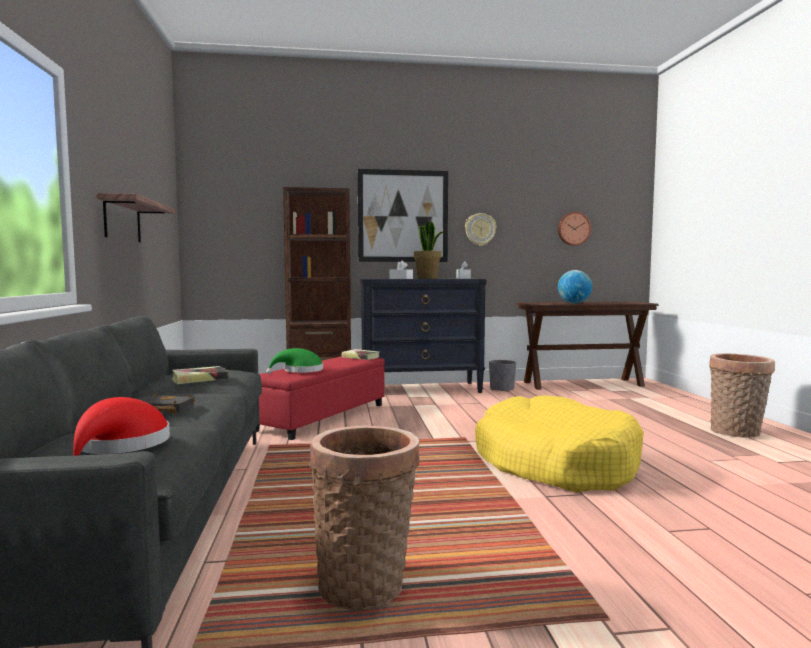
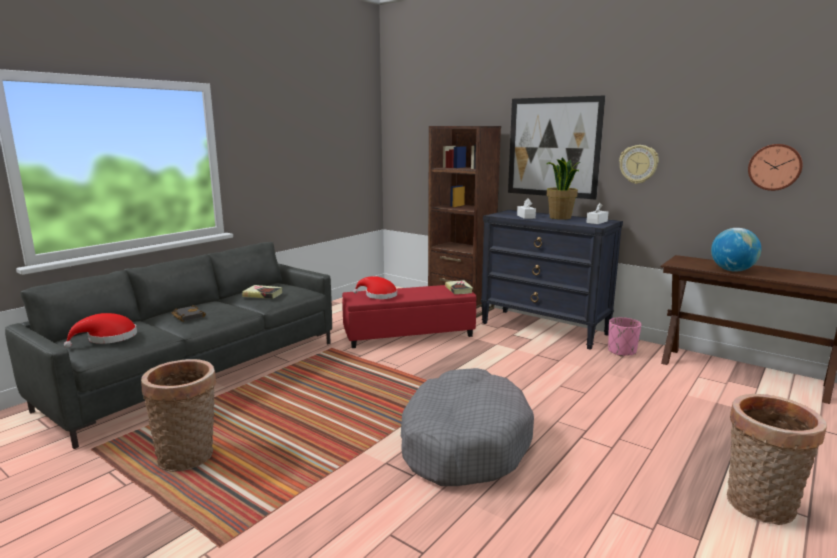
camera: 45 degrees right, 10 degrees up
shelf [96,193,175,243] -> none
green hat [266,348,323,374] -> red hat [353,276,397,299]
yellow dog bed [475,395,644,492] -> grey dog bed [401,368,534,486]
grey planter [489,360,516,392] -> pink planter [608,317,641,357]

